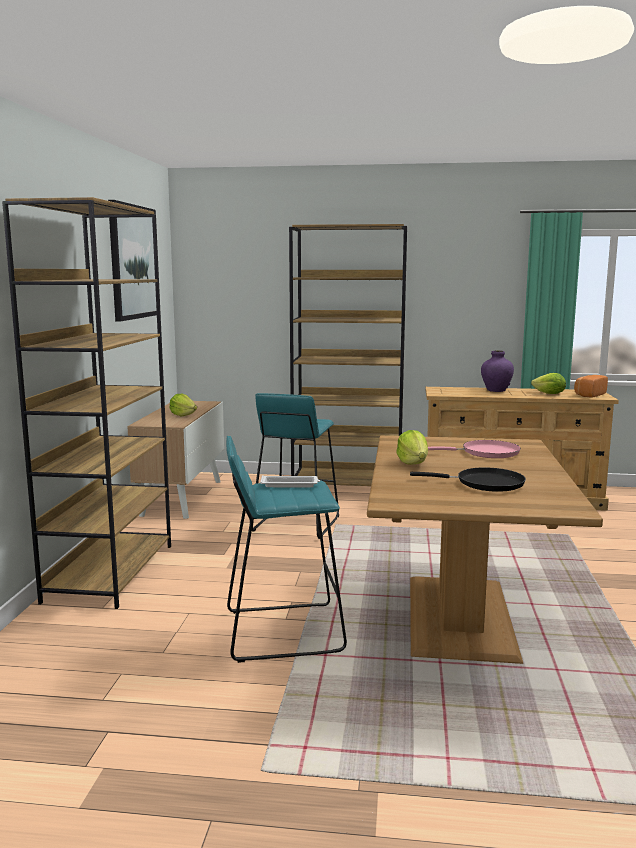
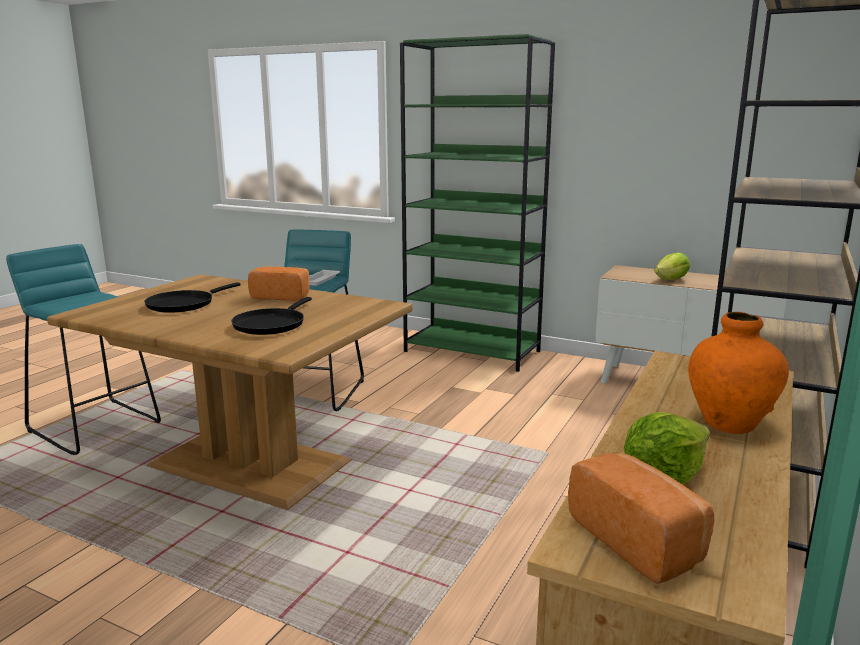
camera: 110 degrees right, 5 degrees up
brown bookcase [2,197,171,609] -> green bookcase [400,34,555,372]
picture [108,200,157,322] -> none
turquoise stool [252,393,339,539] -> turquoise stool moved to [6,244,161,455]
lettuce [396,430,428,465] -> bread [248,266,310,301]
pink frying pan [428,440,521,458] -> black frying pan [231,297,312,335]
purple vase [481,350,514,392] -> orange vase [688,312,789,434]

